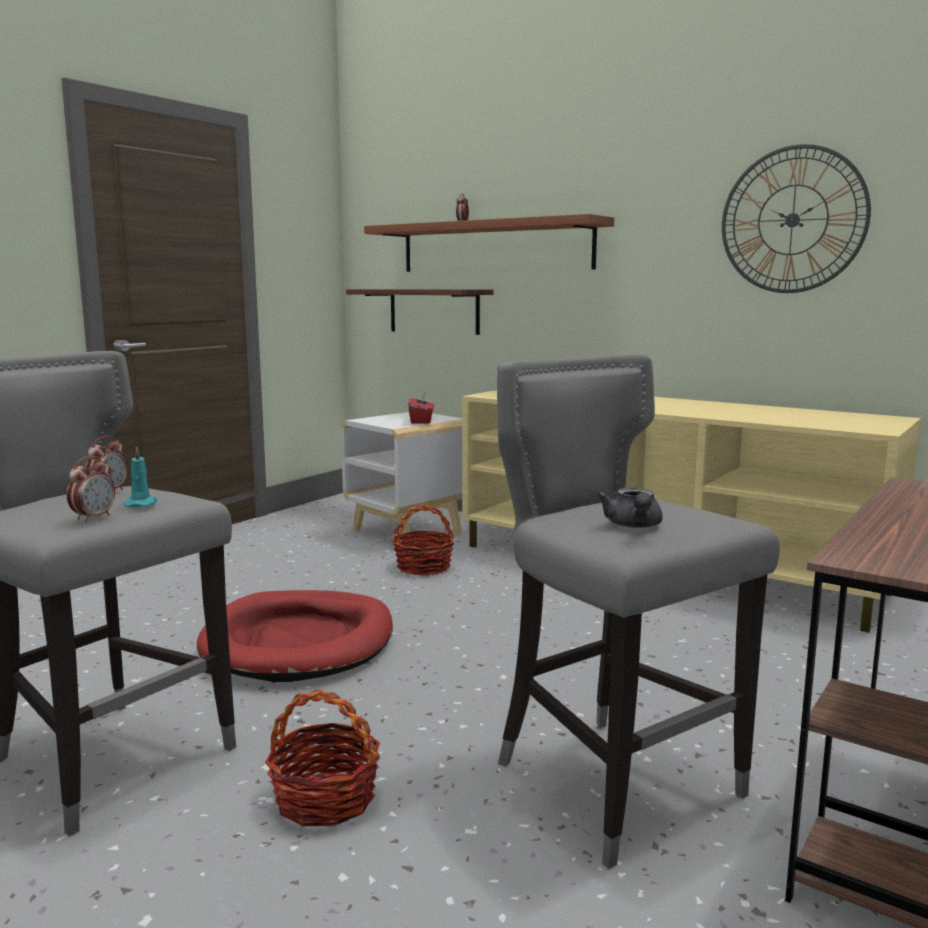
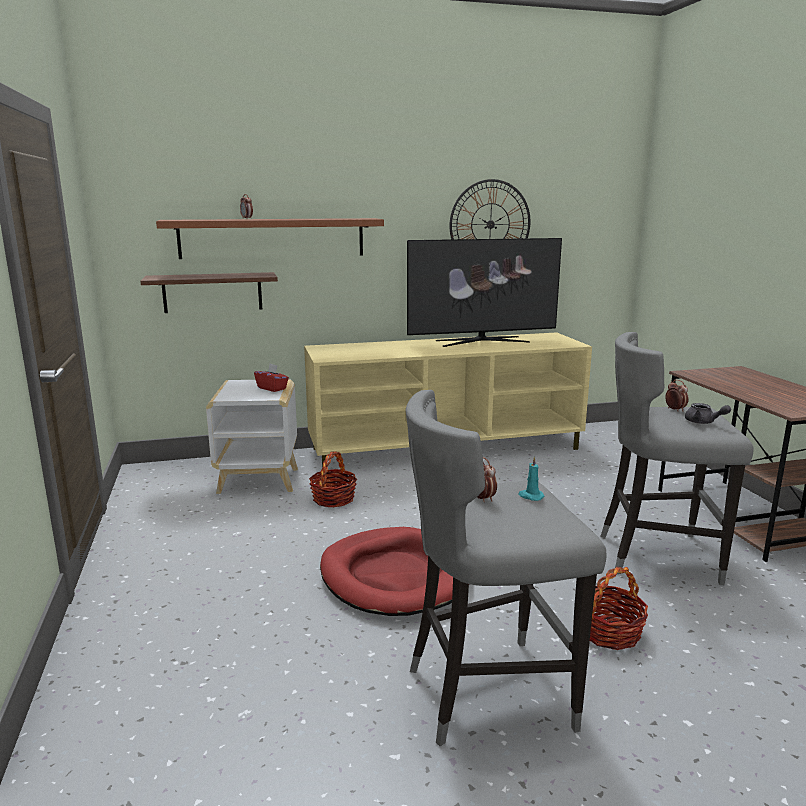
camera: 50 degrees left, 5 degrees up
alarm clock [67,456,115,522] -> alarm clock moved to [665,380,689,410]
none -> television [407,238,562,347]

